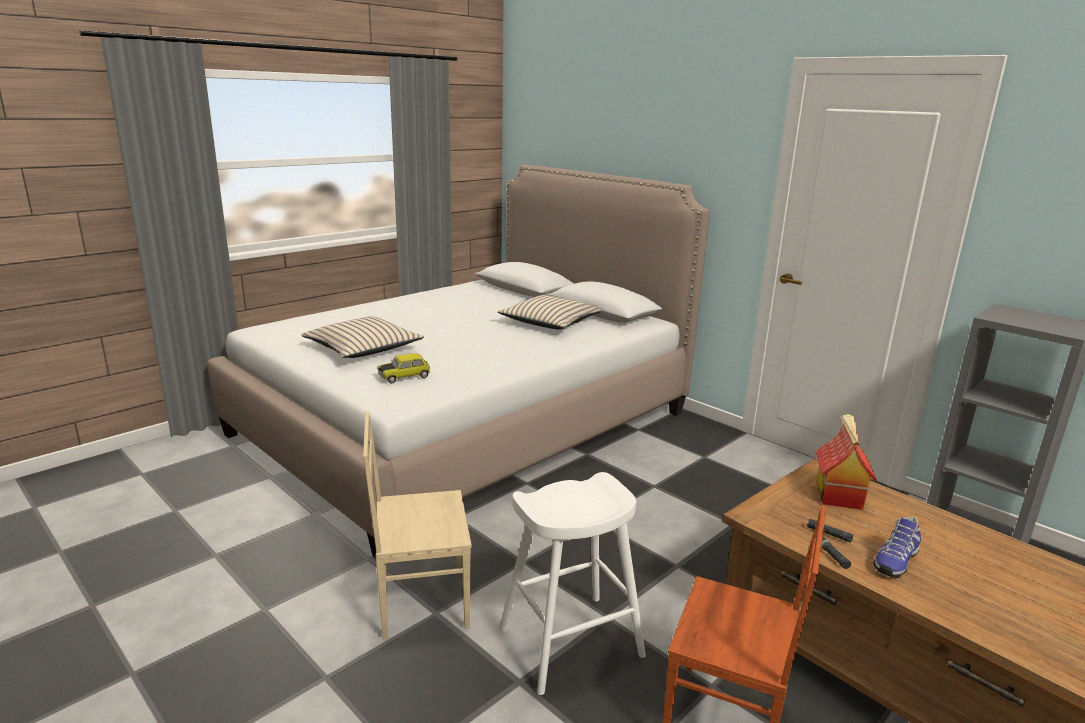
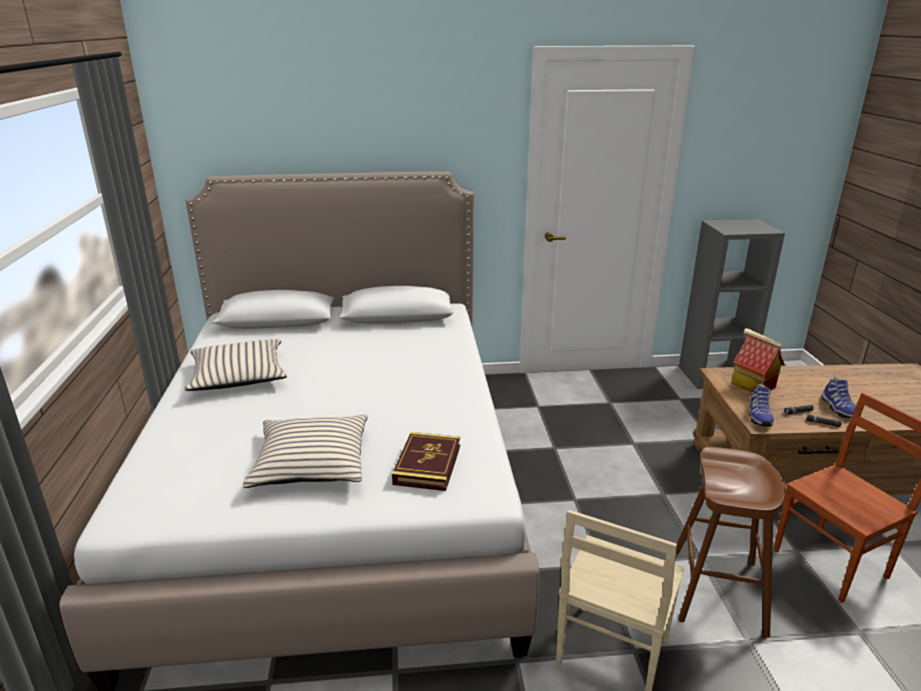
camera: 50 degrees left, 5 degrees up
toy car [377,353,430,383] -> book [392,432,460,491]
beige pillow [498,295,601,329] -> beige pillow moved to [184,339,287,391]
white stool [499,472,646,695] -> brown stool [676,447,785,638]
none -> shoe [749,384,774,427]

